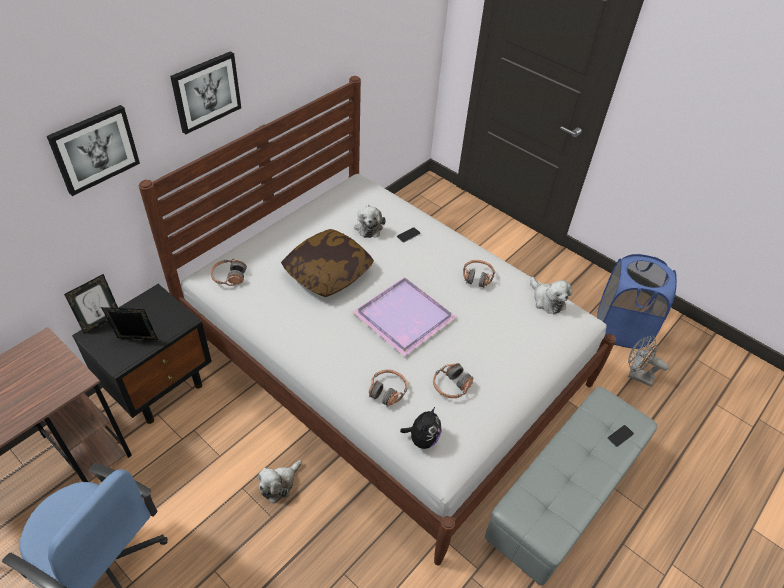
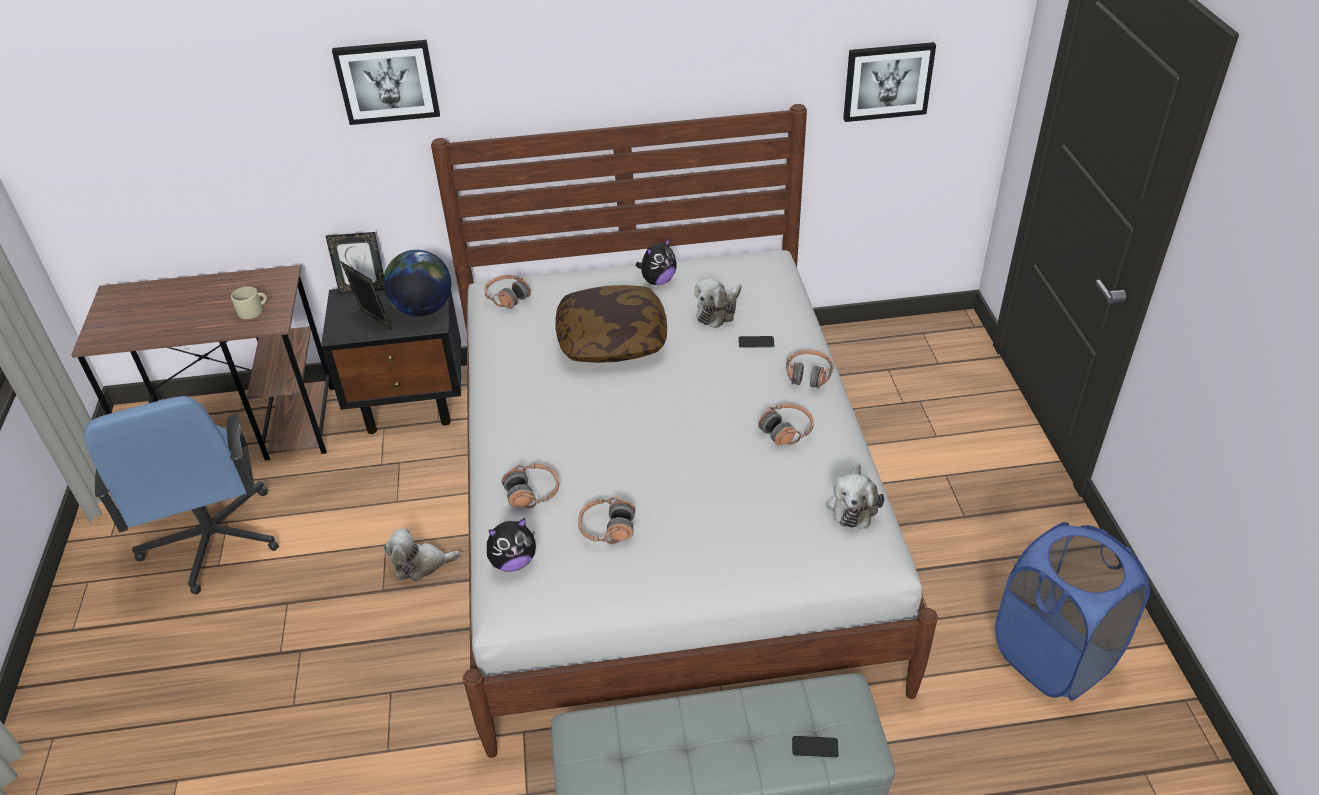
camera: 45 degrees right, 5 degrees down
picture [170,51,241,134] -> picture moved to [843,42,936,122]
purple tray [352,277,456,357] -> none
grey fan [628,336,669,387] -> none
none -> beige mug [231,286,267,319]
none -> globe [383,250,451,317]
none -> plush toy [635,237,677,285]
none -> headphones [786,350,834,389]

